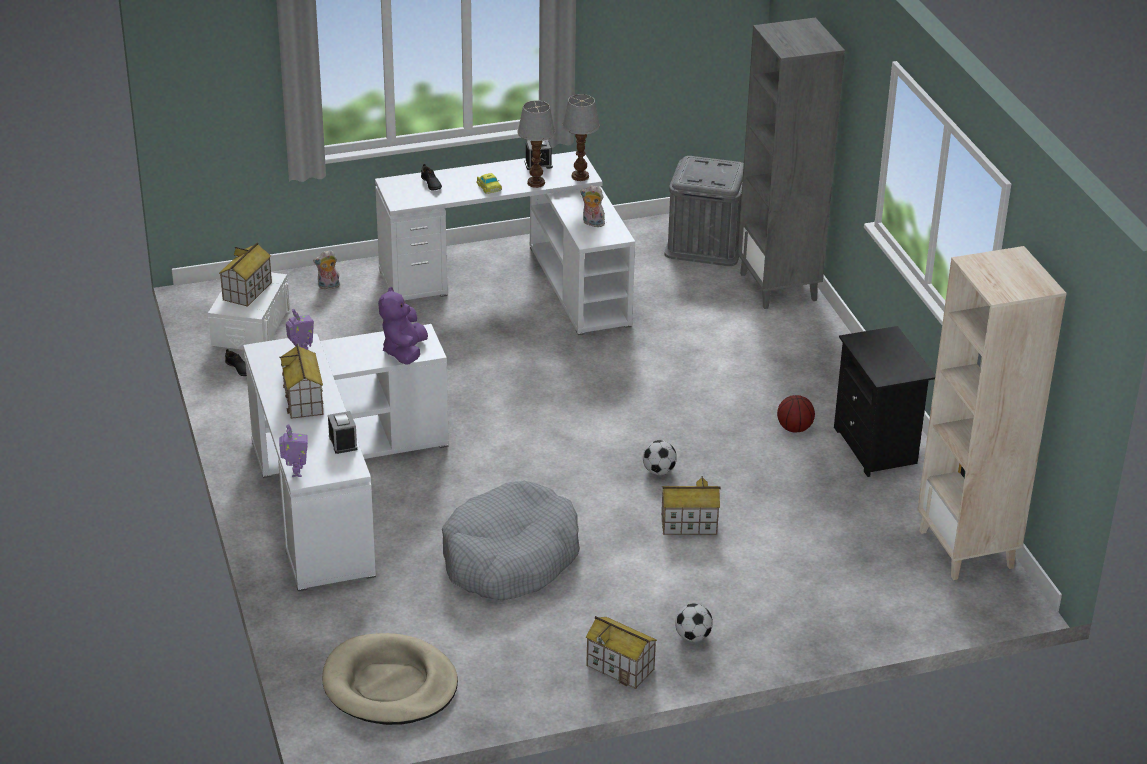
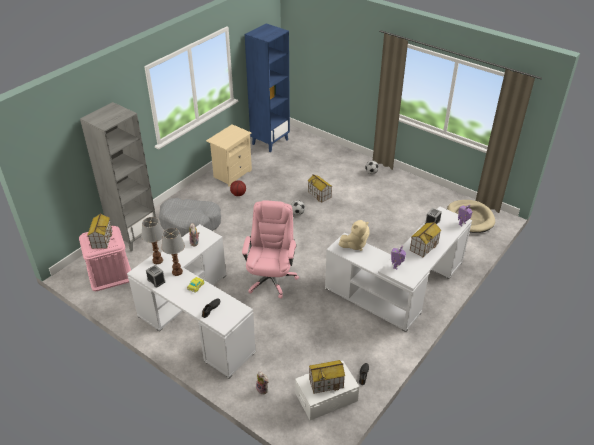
camera: 125 degrees left, 5 degrees up
purple plush toy [378,287,428,364] -> beige plush toy [339,220,369,251]
grey dog bed [442,480,580,600] -> grey dog bed moved to [159,198,221,237]
toy house [586,616,657,689] -> toy house moved to [87,213,112,249]
grey storage box [664,156,744,266] -> pink storage box [79,226,131,291]
black nightstand [834,326,935,477] -> beige nightstand [206,124,252,187]
beige bookcase [917,246,1067,580] -> blue bookcase [245,24,290,152]
none -> pink office chair [242,200,299,299]

